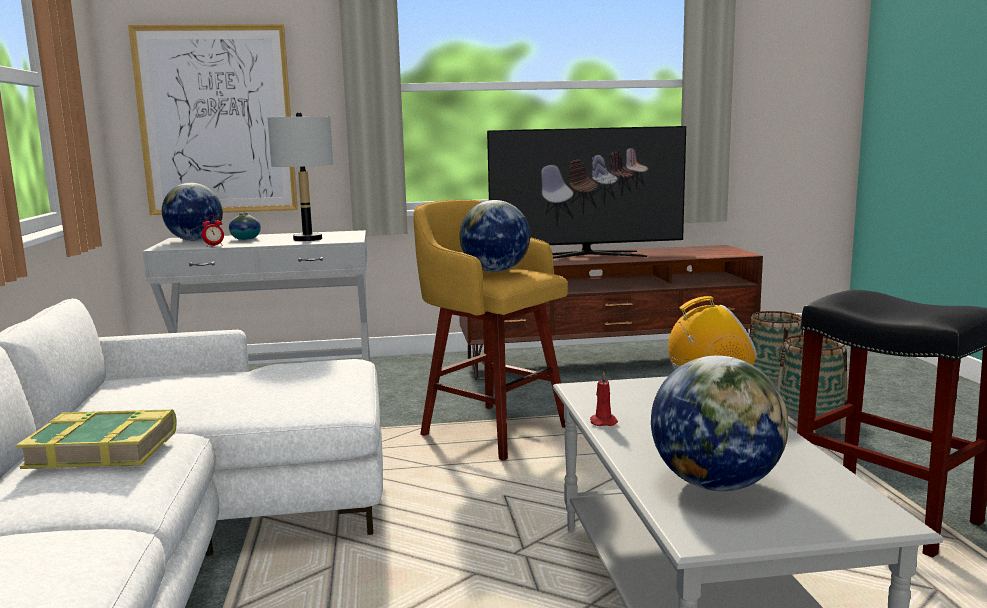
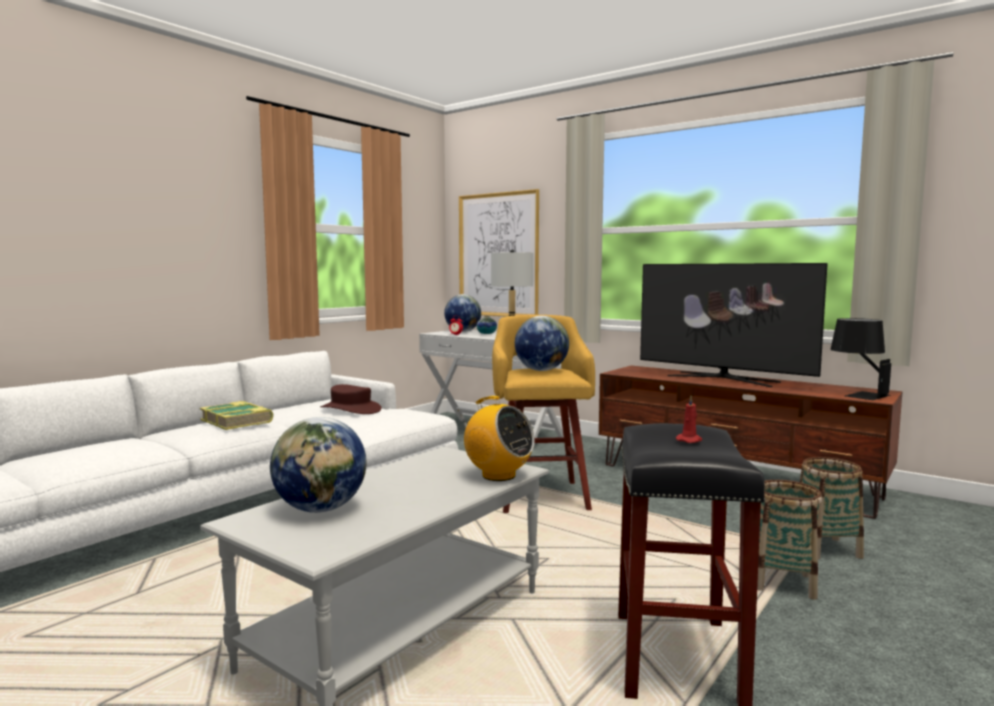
camera: 45 degrees right, 5 degrees down
red candle [590,371,618,426] -> red candle moved to [676,396,702,443]
none -> brown hat [320,384,382,414]
none -> black table lamp [830,318,891,400]

